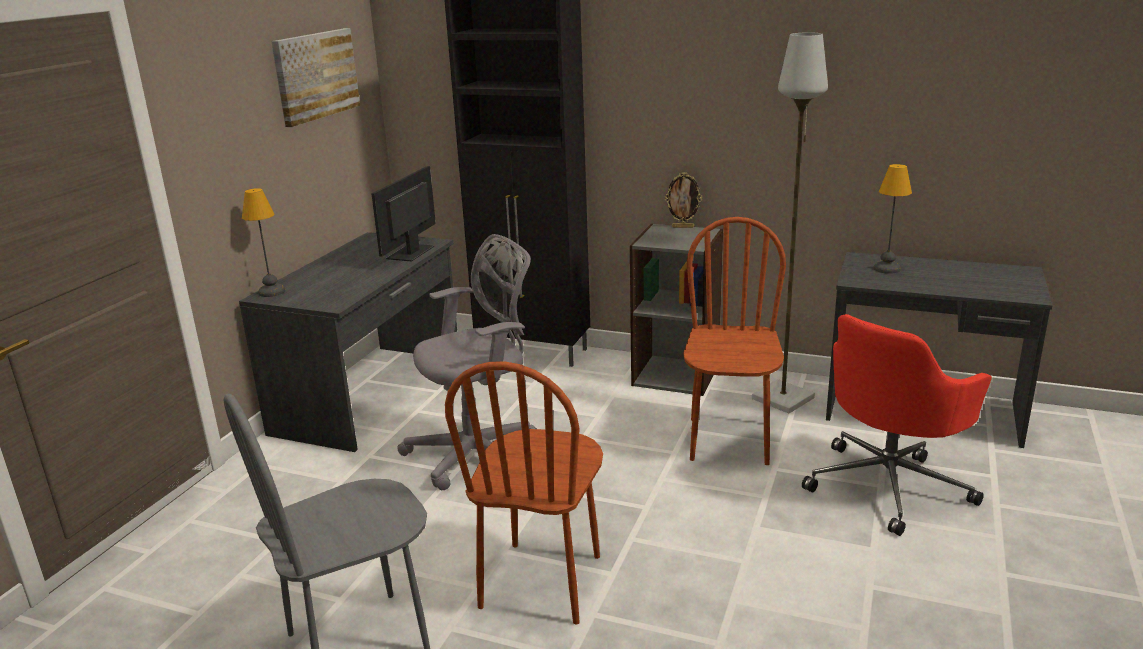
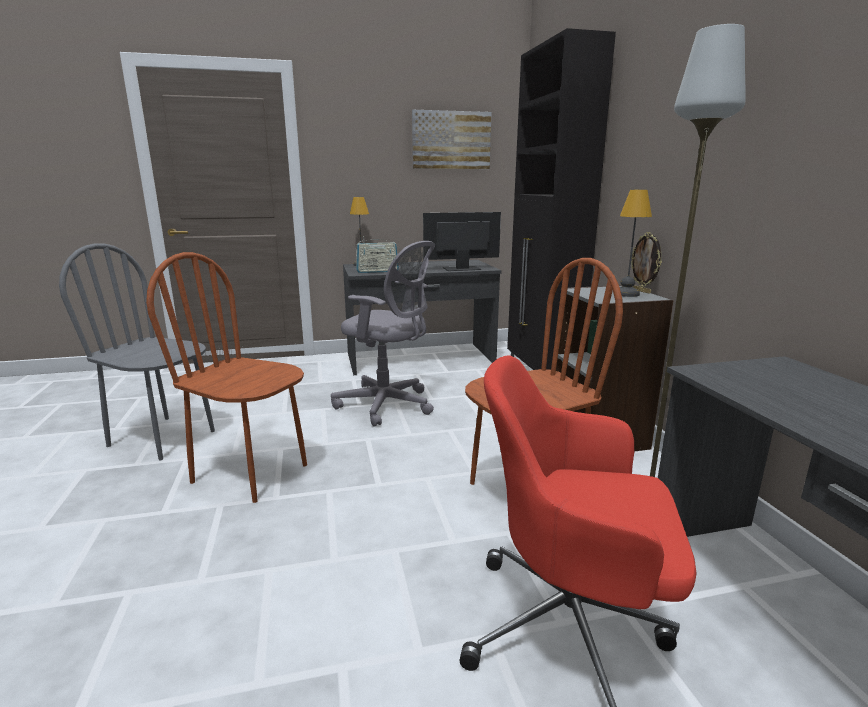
camera: 55 degrees right, 5 degrees down
brown chair [445,361,603,624] -> brown chair turned 45 degrees clockwise [146,252,307,503]
table lamp [873,164,912,274] -> table lamp moved to [620,190,652,297]
none -> radio [356,236,399,273]

